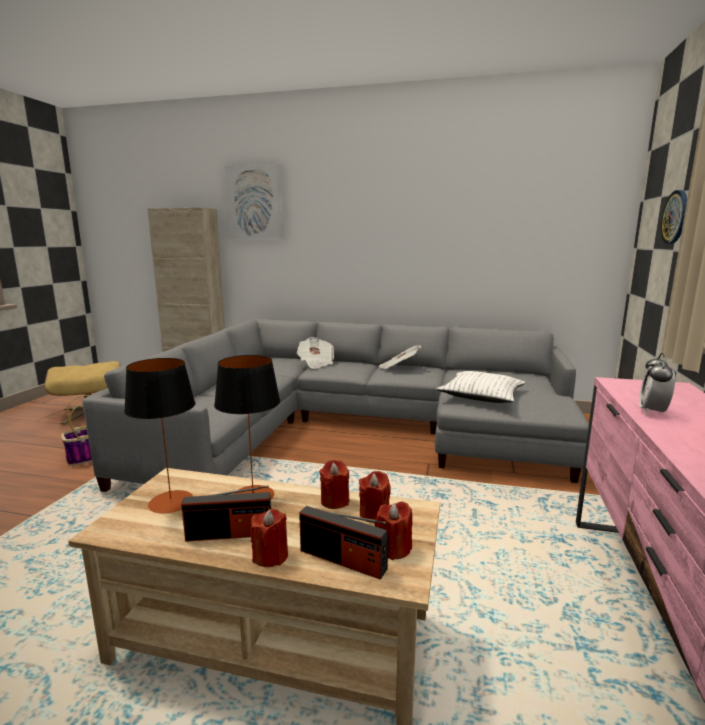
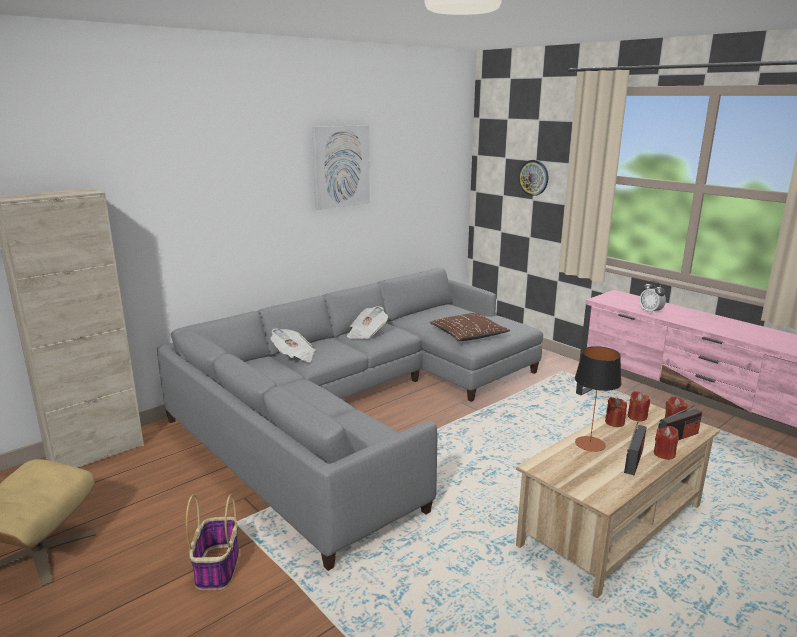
camera: 55 degrees left, 5 degrees up
table lamp [124,358,196,513] -> none
picture [225,164,284,240] -> picture moved to [312,125,370,210]
white pillow [436,371,526,403] -> brown pillow [430,313,510,341]

